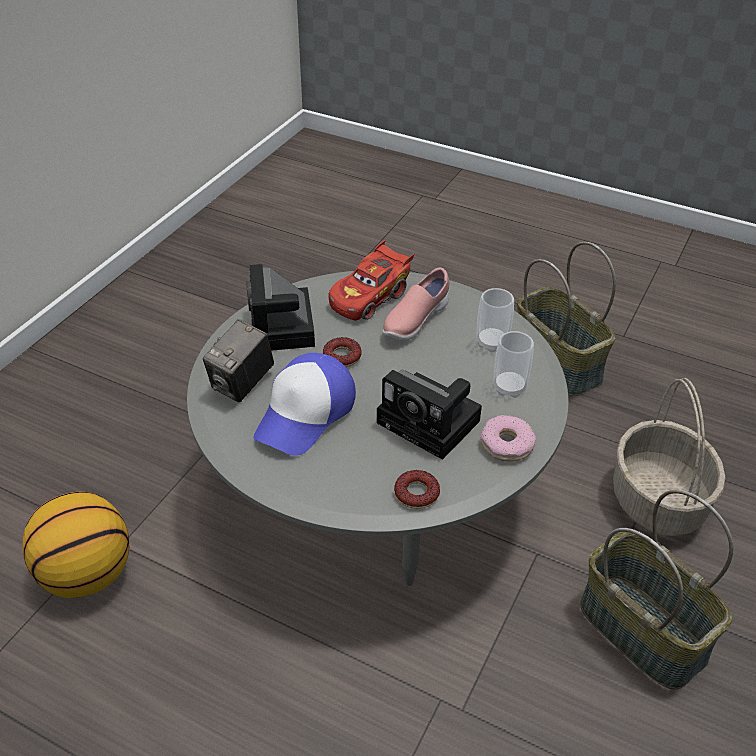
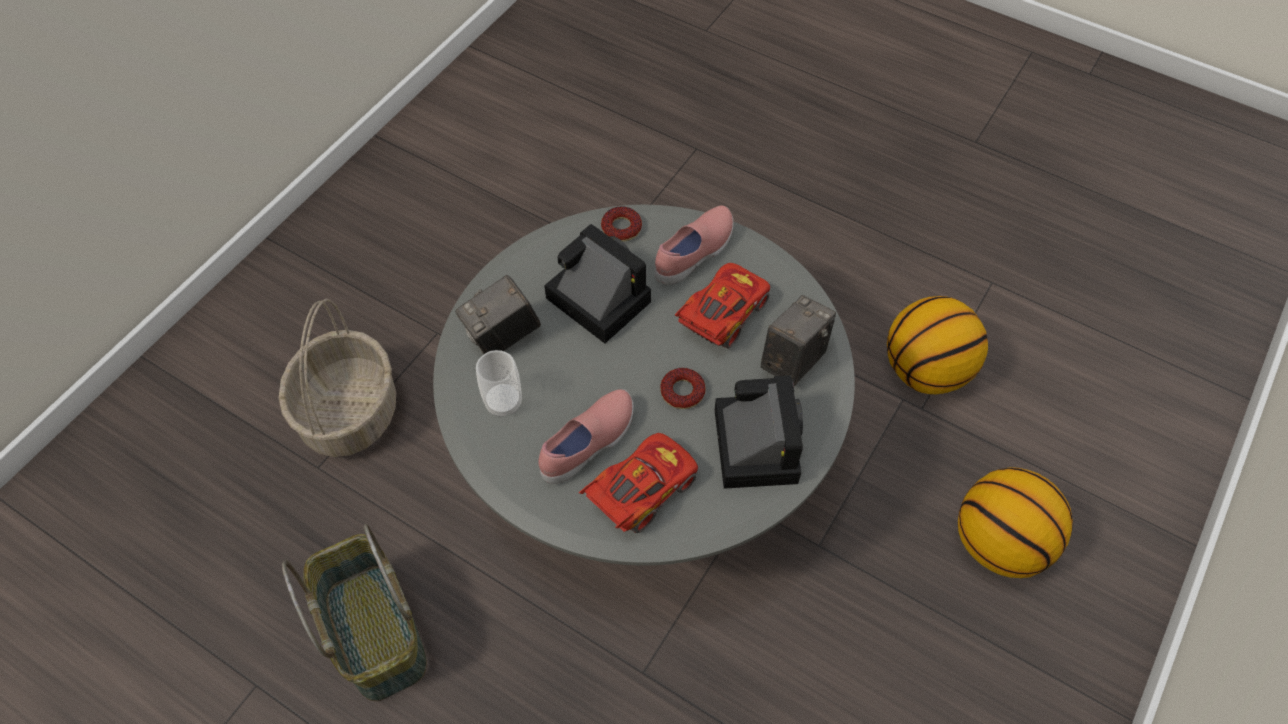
camera: 175 degrees left, 15 degrees up
cap [254,353,356,456] -> red toy car [675,263,770,349]
donut [481,415,536,462] -> none
cup [494,331,534,398] -> camera [455,275,541,354]
basket [580,490,734,689] -> none
none -> pink shoe [655,205,733,285]
none -> basketball [958,467,1073,578]

